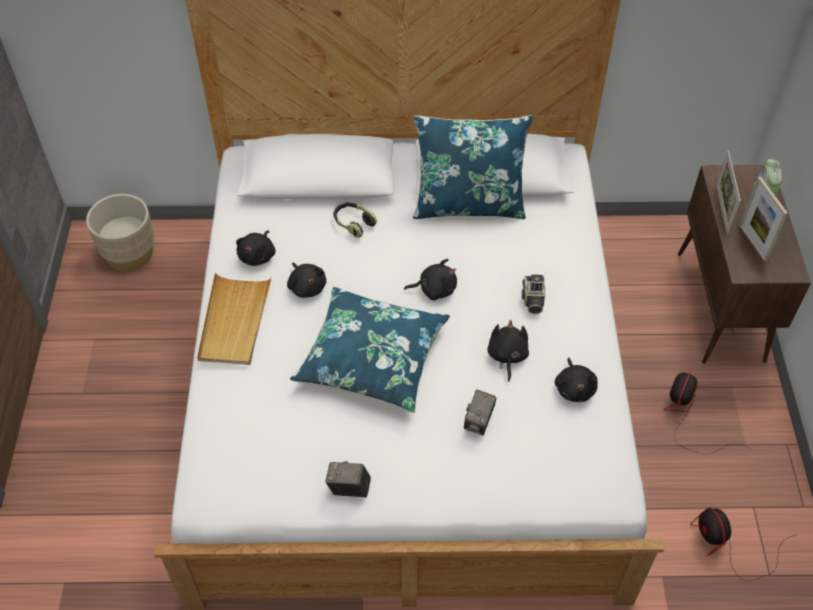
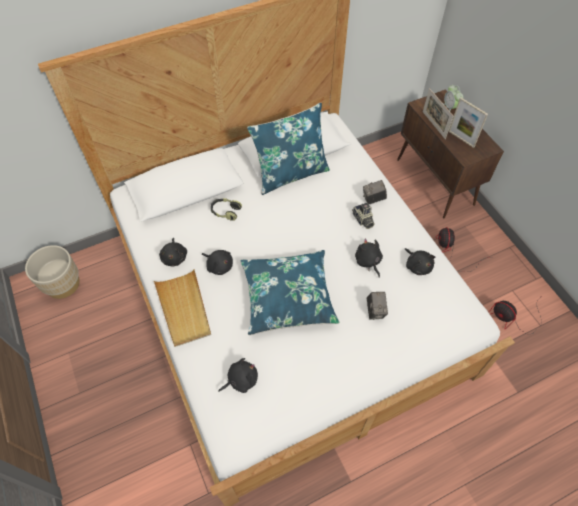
camera: 25 degrees left, 5 degrees up
camera [325,461,371,498] -> camera moved to [363,180,387,204]
black plush toy [404,259,457,300] -> black plush toy moved to [218,358,258,393]

